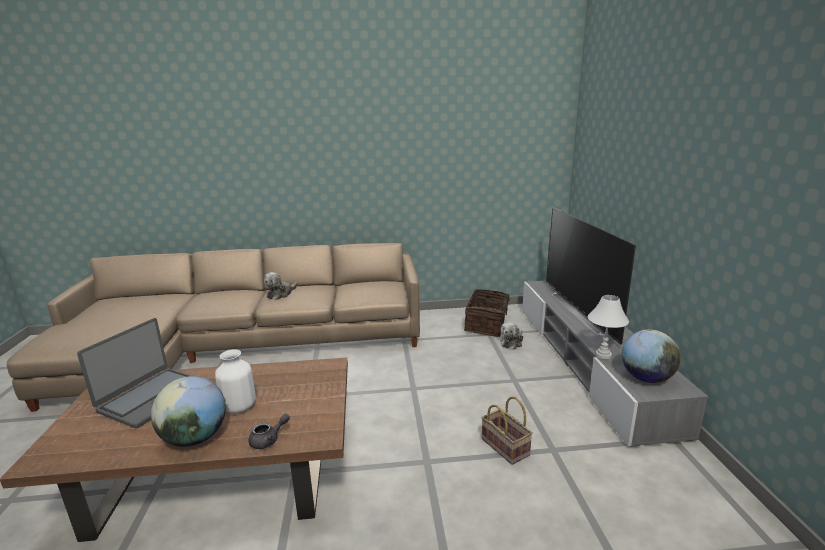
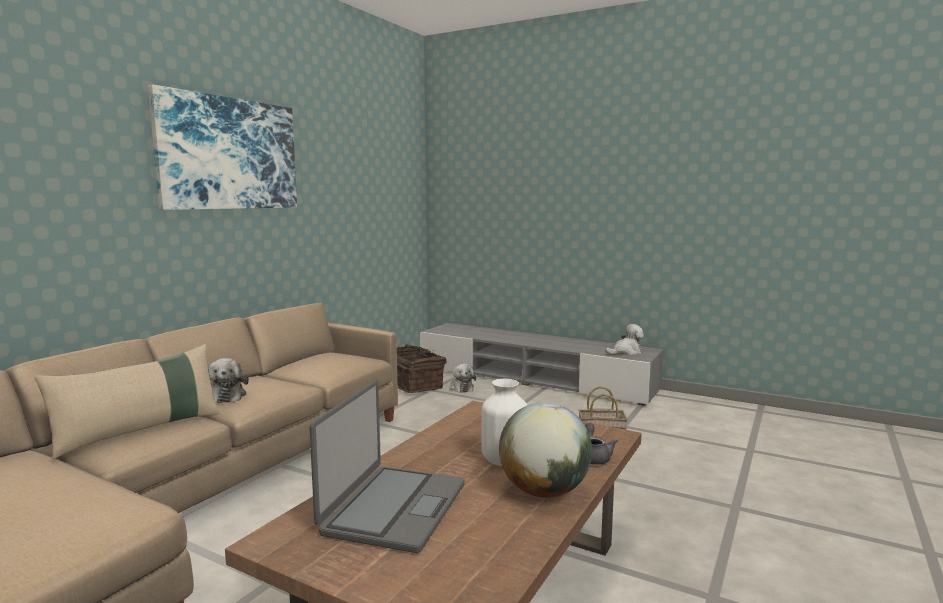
camera: 55 degrees left, 10 degrees down
laptop [77,318,192,428] -> laptop turned 45 degrees clockwise [310,380,465,553]
television [546,207,636,345] -> none
white table lamp [588,295,629,359] -> none
globe [622,330,681,383] -> plush toy [605,324,644,356]
none -> beige pillow [34,344,220,459]
none -> picture [148,84,297,210]

